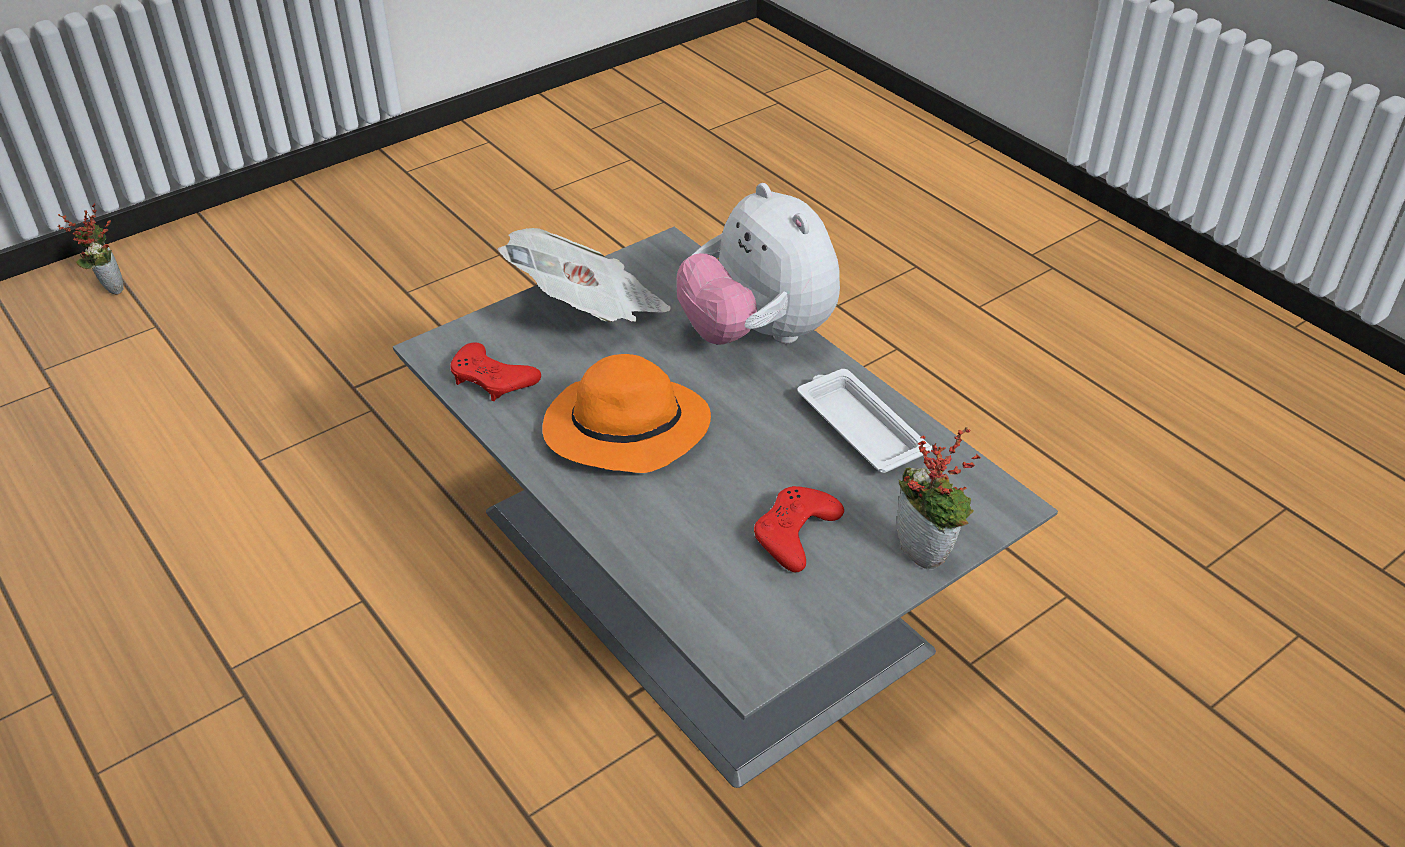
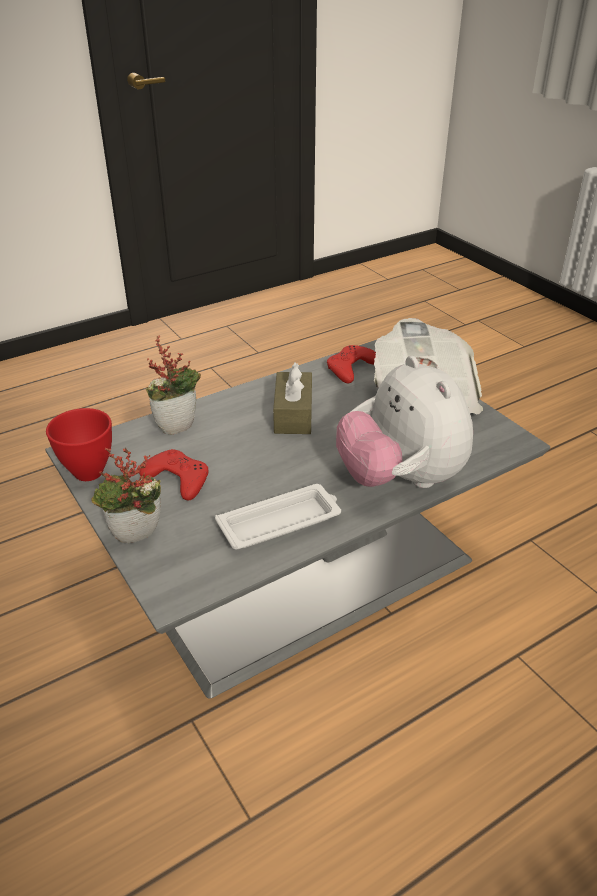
camera: 95 degrees right, 5 degrees down
potted plant [58,203,124,294] -> potted plant moved to [146,335,201,435]
orange hat [542,354,711,473] -> brown tissue box [273,363,312,434]
plush toy [676,183,840,345] -> plush toy turned 90 degrees counterclockwise [336,356,473,488]
none -> red bowl [46,408,112,481]

